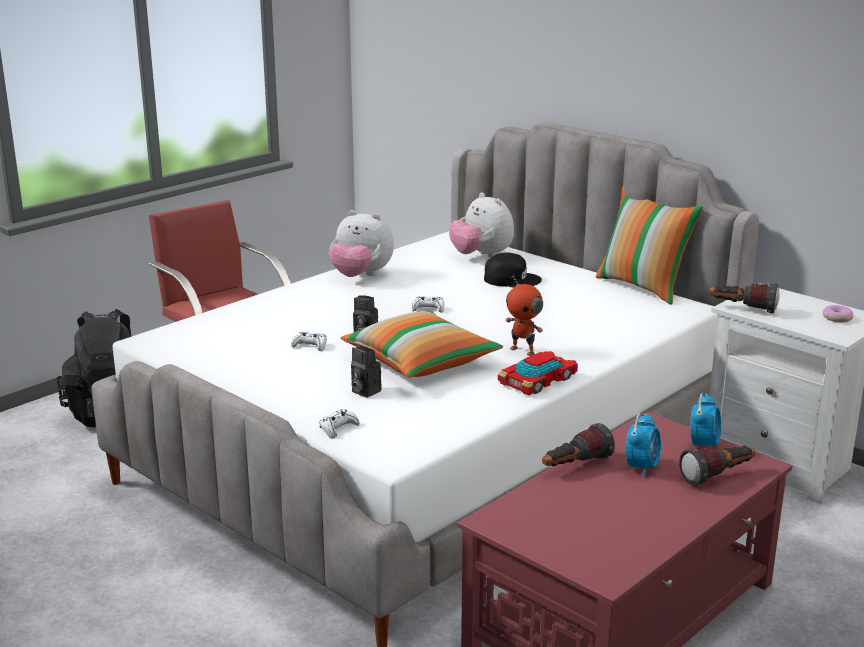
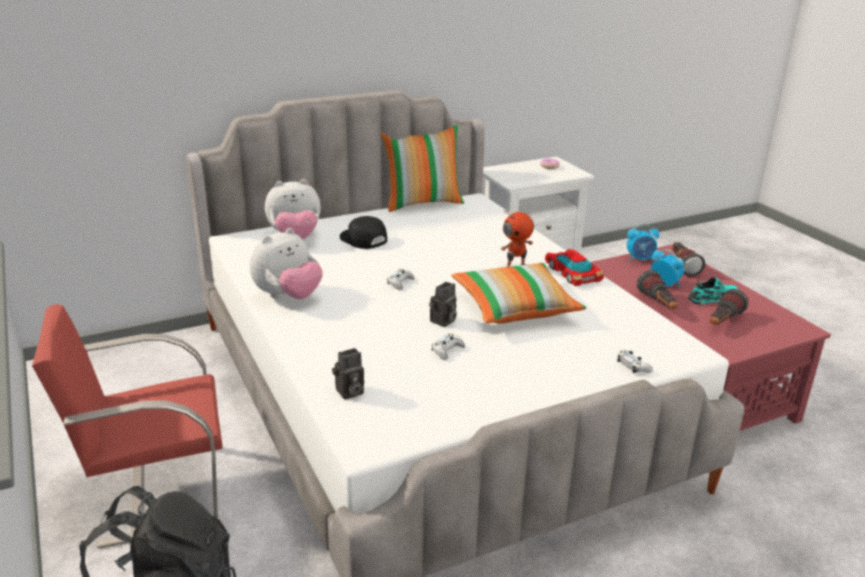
camera: 70 degrees left, 5 degrees up
camera [351,346,382,398] -> camera moved to [332,348,364,399]
black cap [484,253,542,287] -> black cap turned 75 degrees counterclockwise [340,216,387,249]
alarm clock [690,393,721,448] -> alarm clock turned 135 degrees clockwise [627,223,659,262]
flashlight [709,283,779,314] -> flashlight moved to [710,289,749,325]
none -> turquoise shoe [688,277,738,305]

